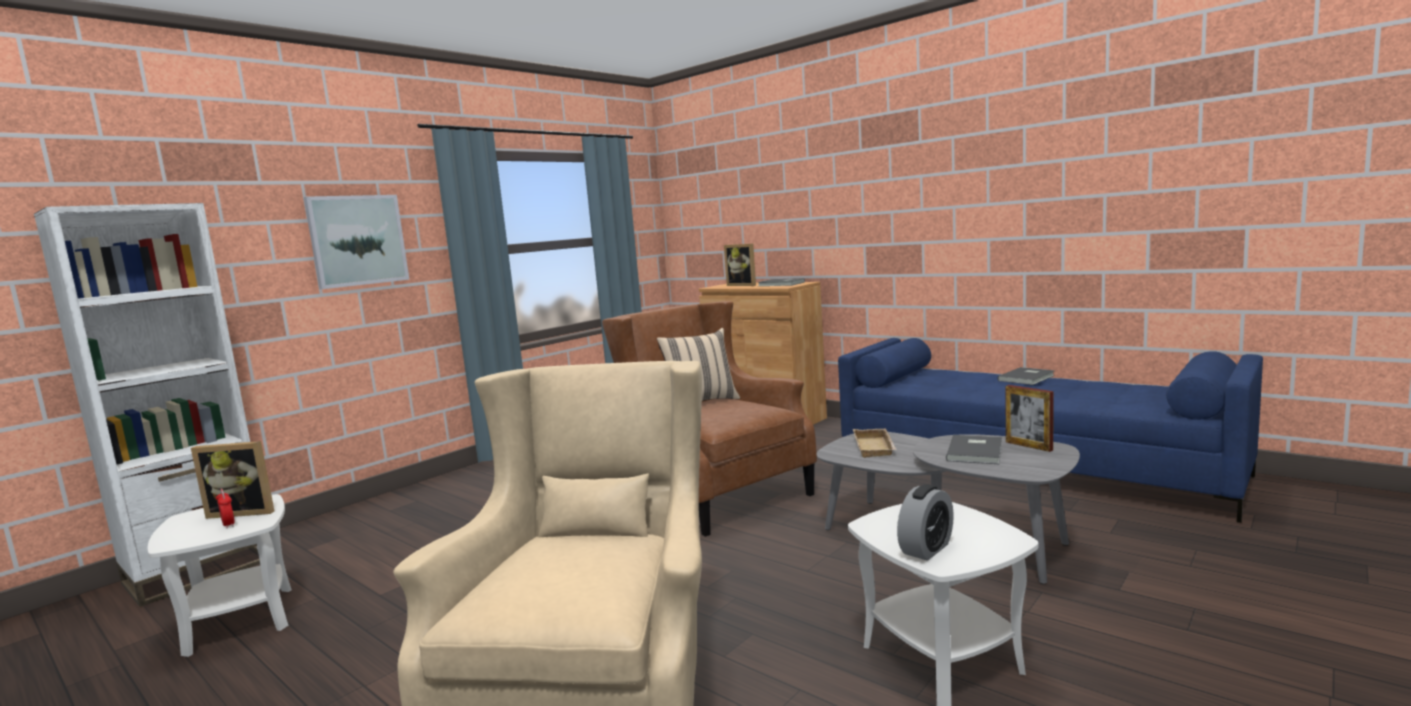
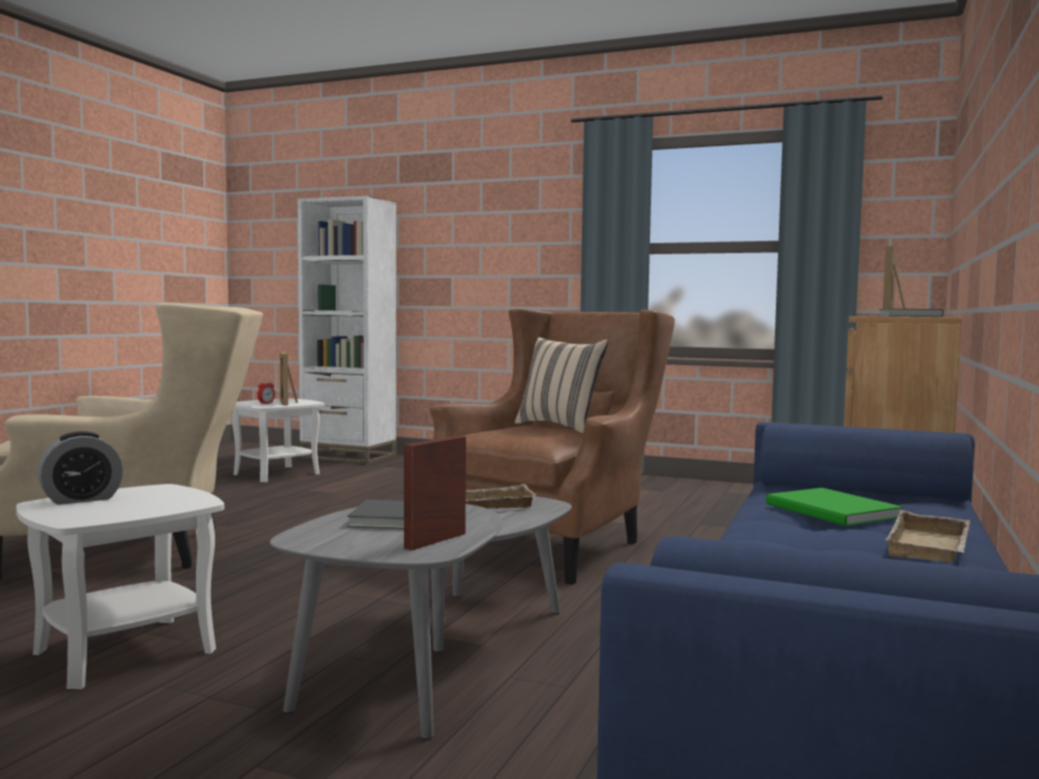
camera: 70 degrees right, 5 degrees down
picture [304,195,409,289] -> none
alarm clock [897,484,954,561] -> alarm clock turned 60 degrees counterclockwise [37,431,123,505]
grey book [997,367,1055,385] -> beige tray [885,510,970,562]
none -> green book [766,488,903,526]

